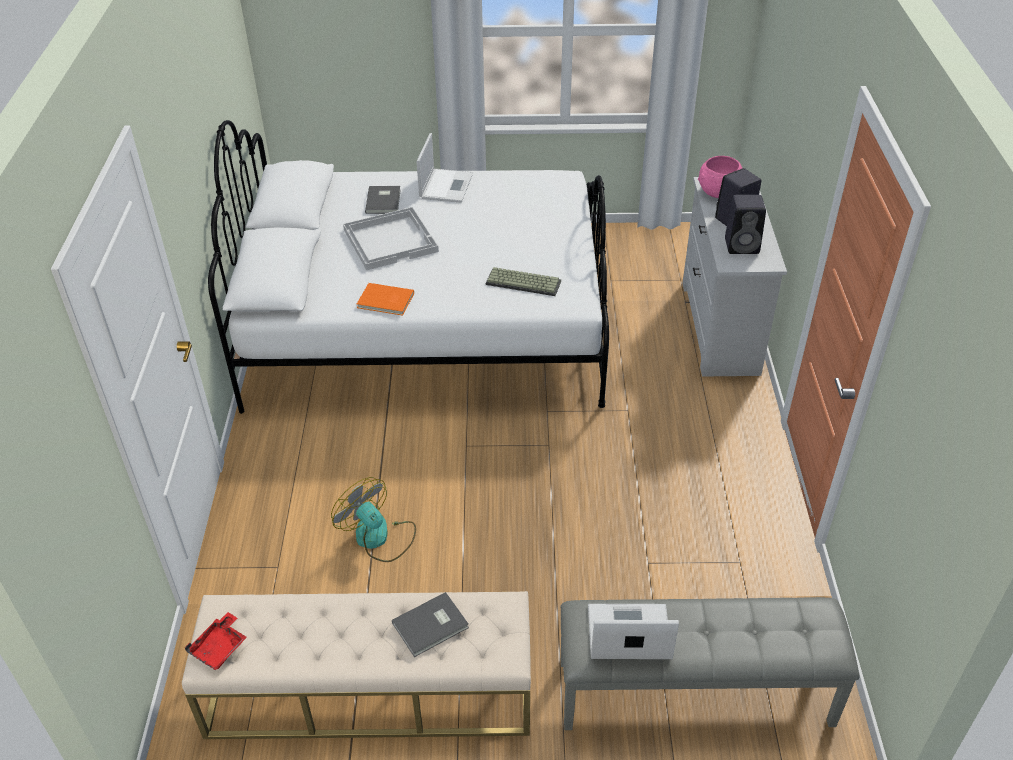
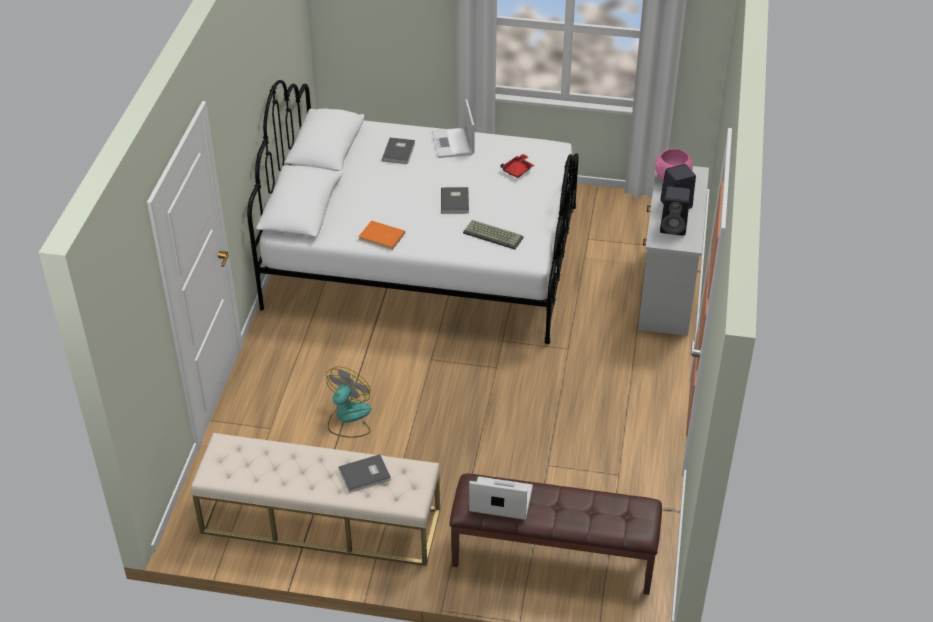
camera: 10 degrees right, 0 degrees up
red tray [185,612,247,671] -> red tray moved to [500,154,534,178]
fan [331,477,416,562] -> fan turned 60 degrees clockwise [326,366,372,438]
white tray [343,207,439,270] -> none
laptop [417,133,473,203] -> laptop turned 150 degrees clockwise [432,99,475,158]
grey bench [561,597,860,730] -> brown bench [449,474,662,595]
none -> grey book [441,187,469,214]

